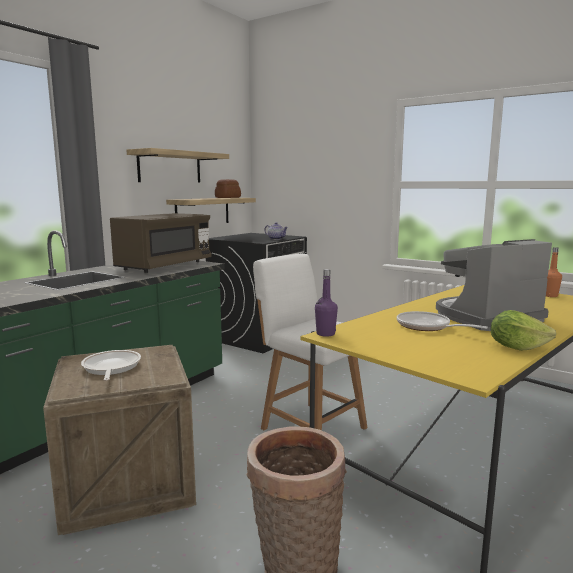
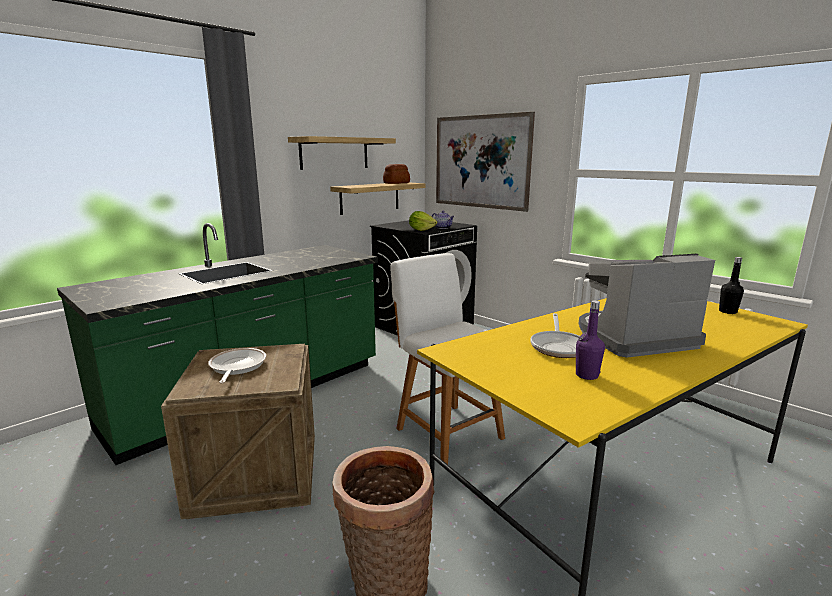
camera: 10 degrees right, 5 degrees up
brown microwave [110,213,212,273] -> none
purple bottle [315,269,338,337] -> purple bottle moved to [576,300,605,380]
frying pan [397,311,488,331] -> frying pan turned 135 degrees counterclockwise [530,313,580,358]
lettuce [491,310,556,351] -> lettuce moved to [409,211,437,231]
orange bottle [546,247,562,297] -> black bottle [719,257,744,314]
none -> picture [436,112,535,212]

